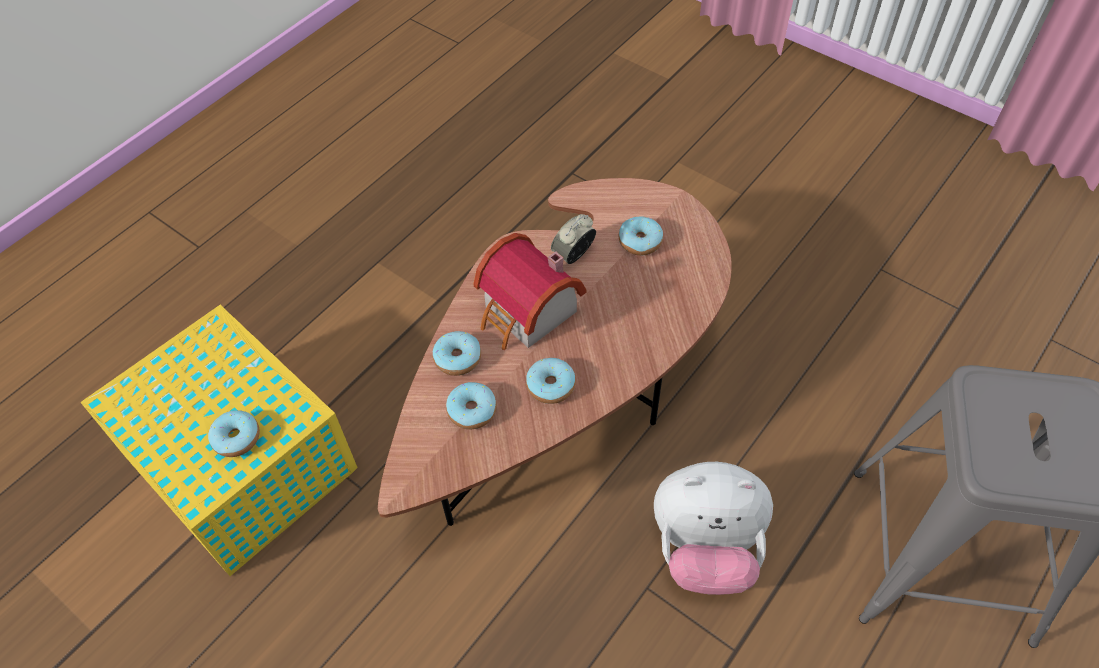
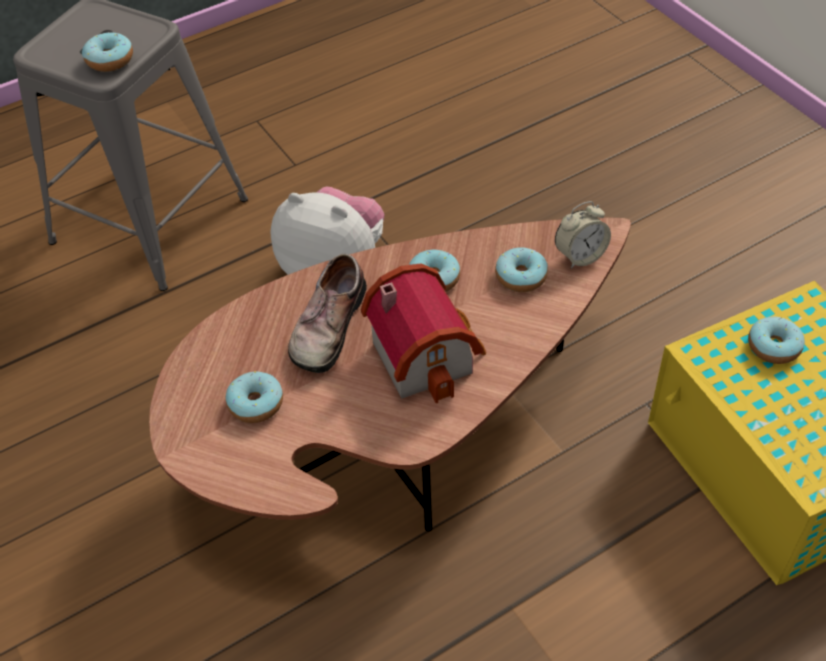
camera: 160 degrees left, 5 degrees down
donut [433,331,481,376] -> donut moved to [82,32,133,72]
alarm clock [551,214,596,264] -> alarm clock moved to [555,201,611,269]
none -> shoe [288,253,367,373]

